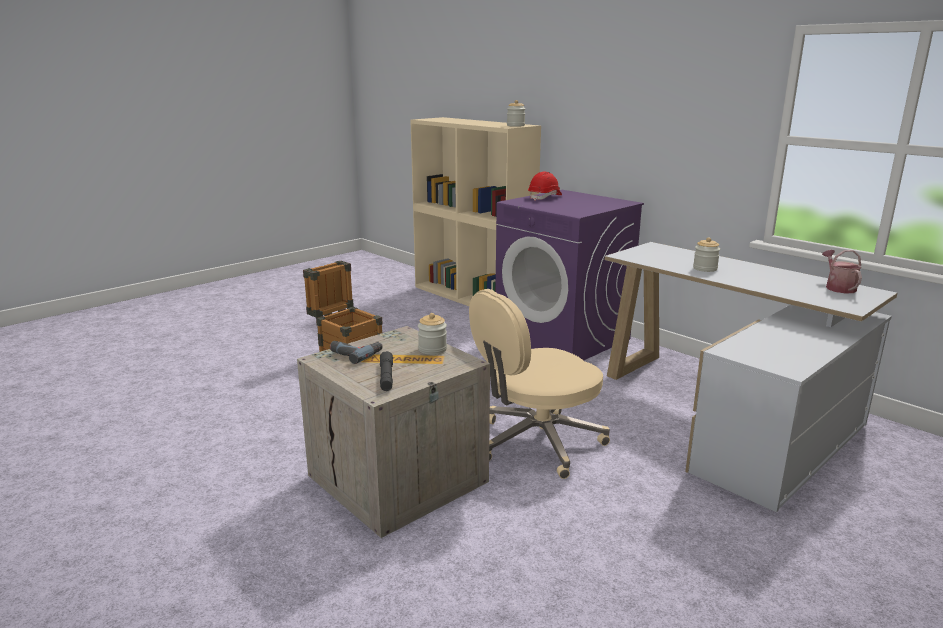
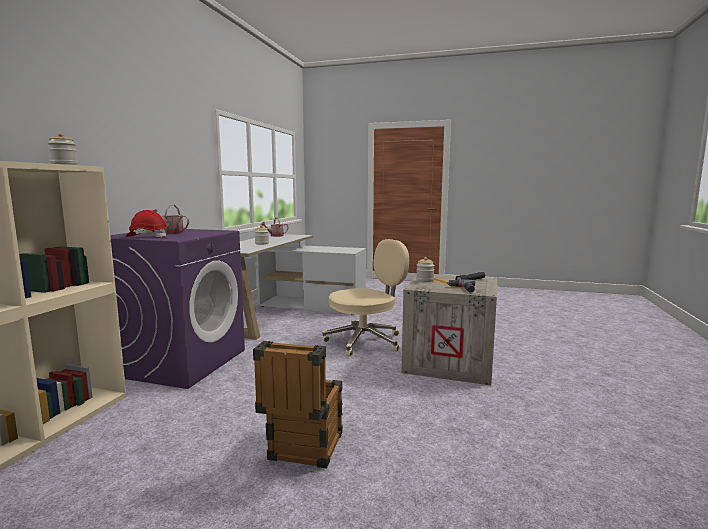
camera: 120 degrees left, 10 degrees down
beige office chair [469,289,610,479] -> beige office chair turned 60 degrees counterclockwise [322,239,409,356]
none -> watering can [153,205,189,234]

